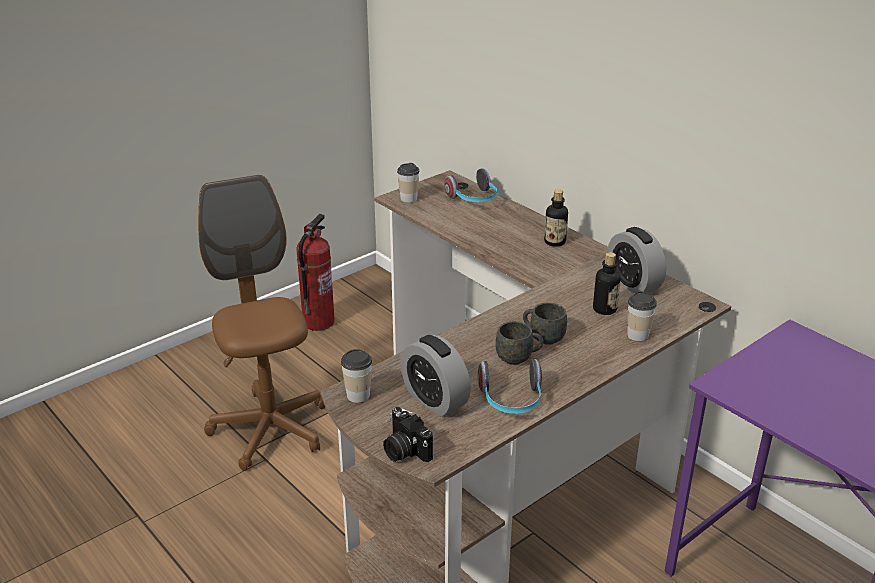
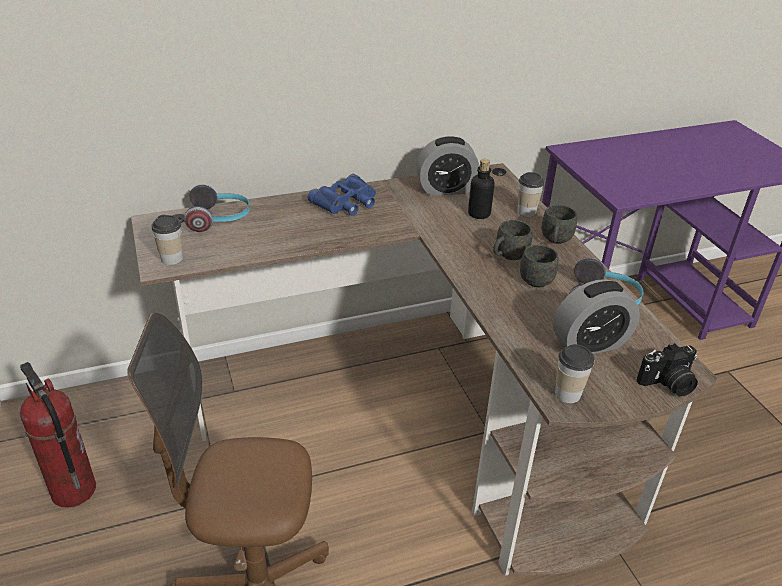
camera: 70 degrees left, 5 degrees up
bottle [544,189,568,247] -> blue binoculars [308,174,376,216]
none -> grey mug [541,205,577,244]

